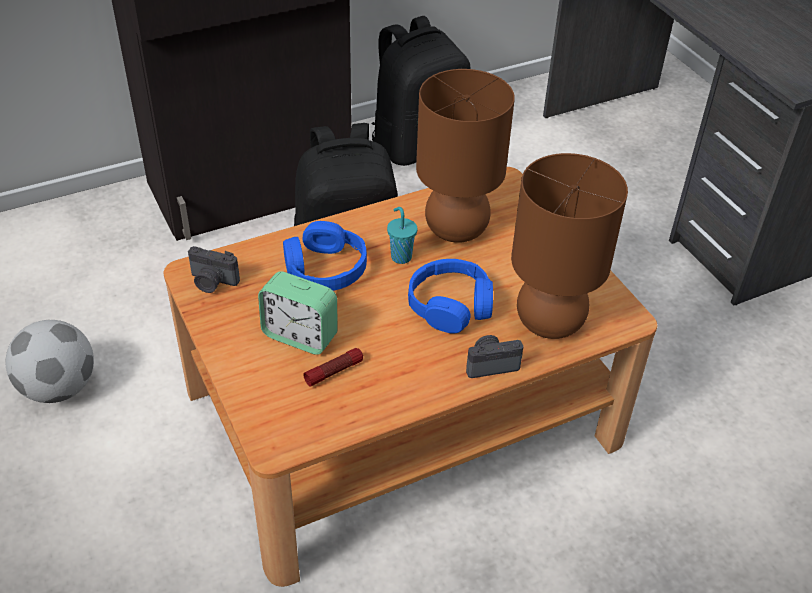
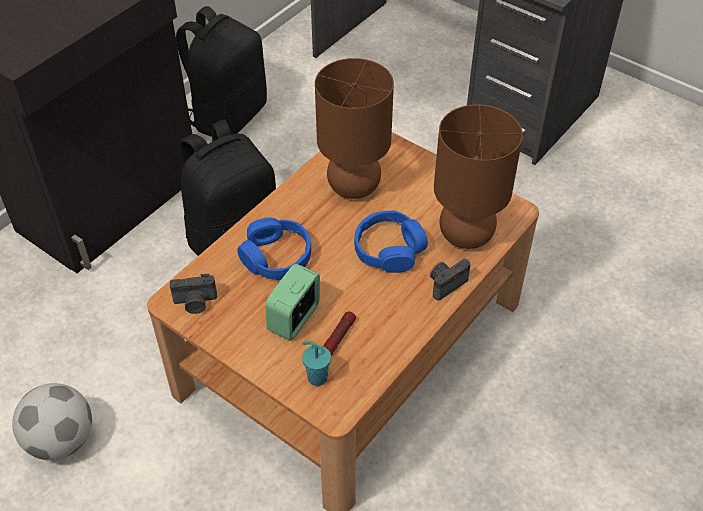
camera: 25 degrees left, 5 degrees up
alarm clock [258,271,338,355] -> alarm clock turned 120 degrees clockwise [265,263,320,340]
turquoise cup [387,207,417,264] -> turquoise cup moved to [302,341,331,386]

